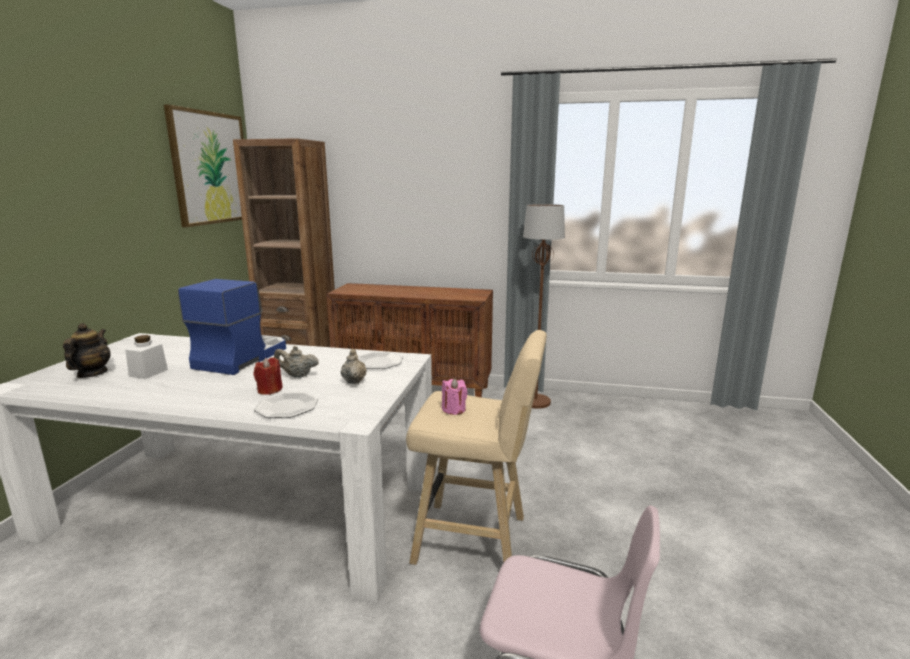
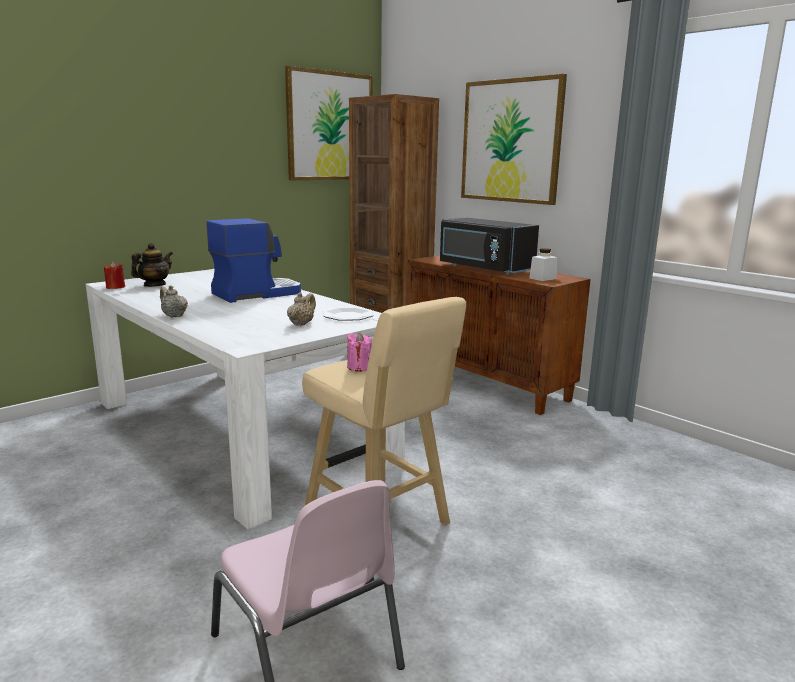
camera: 35 degrees right, 0 degrees up
white jar [125,335,168,379] -> white jar moved to [530,248,557,281]
red candle [254,357,283,395] -> red candle moved to [104,261,125,289]
plate [254,392,318,418] -> none
beige teapot [274,346,319,378] -> beige teapot moved to [160,285,188,317]
brown floor lamp [523,204,565,409] -> none
none -> black microwave [440,218,539,275]
none -> picture [461,74,567,205]

